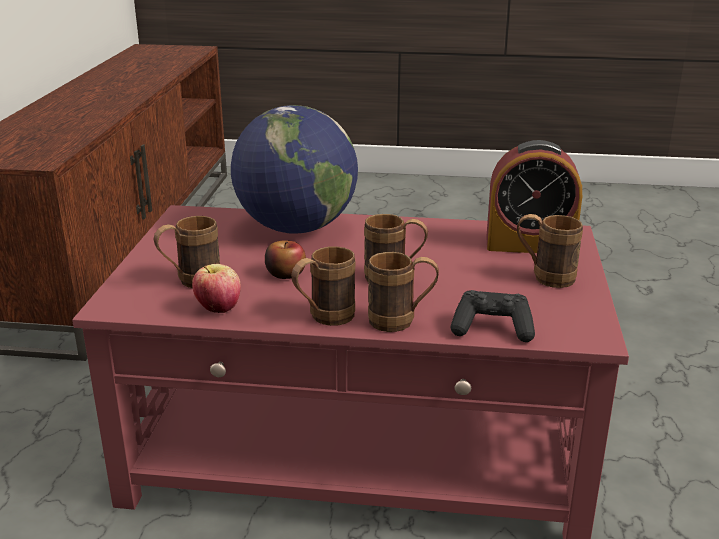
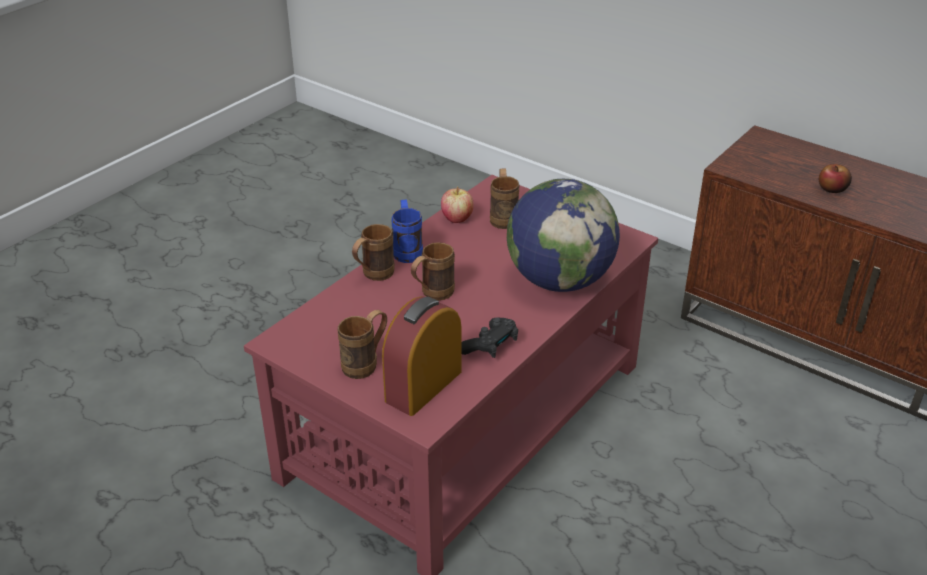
camera: 120 degrees right, 10 degrees up
apple [265,240,306,279] -> apple moved to [819,164,852,193]
brown mug [291,246,355,326] -> blue mug [392,199,423,263]
black game controller [450,290,535,342] -> black game controller moved to [462,318,518,358]

